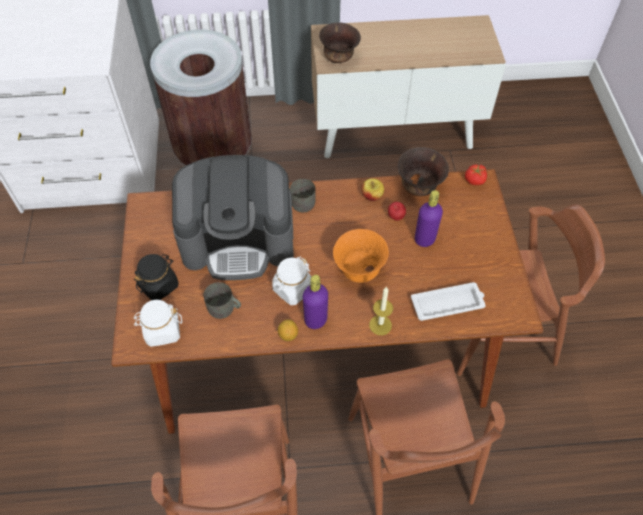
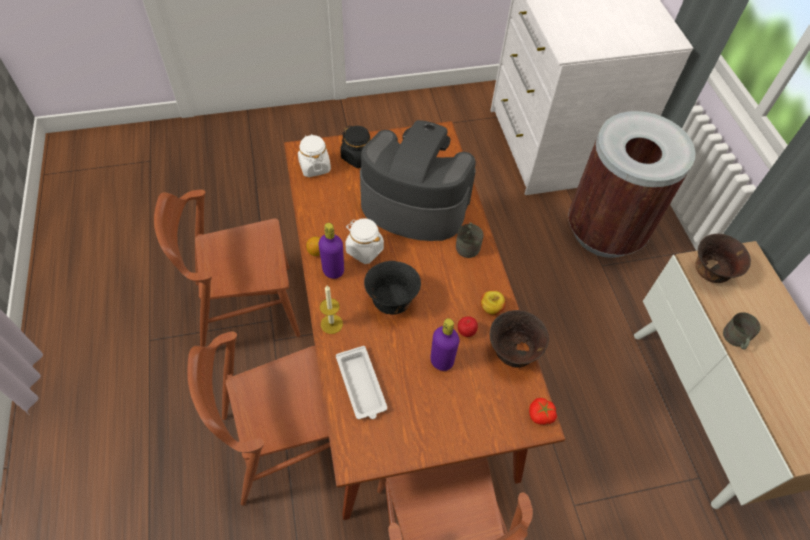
camera: 80 degrees right, 0 degrees up
coffee machine [172,155,294,280] -> coffee machine turned 120 degrees clockwise [360,120,476,241]
grey mug [203,282,241,319] -> grey mug moved to [723,312,761,350]
orange bowl [333,229,389,283] -> black bowl [364,261,421,315]

